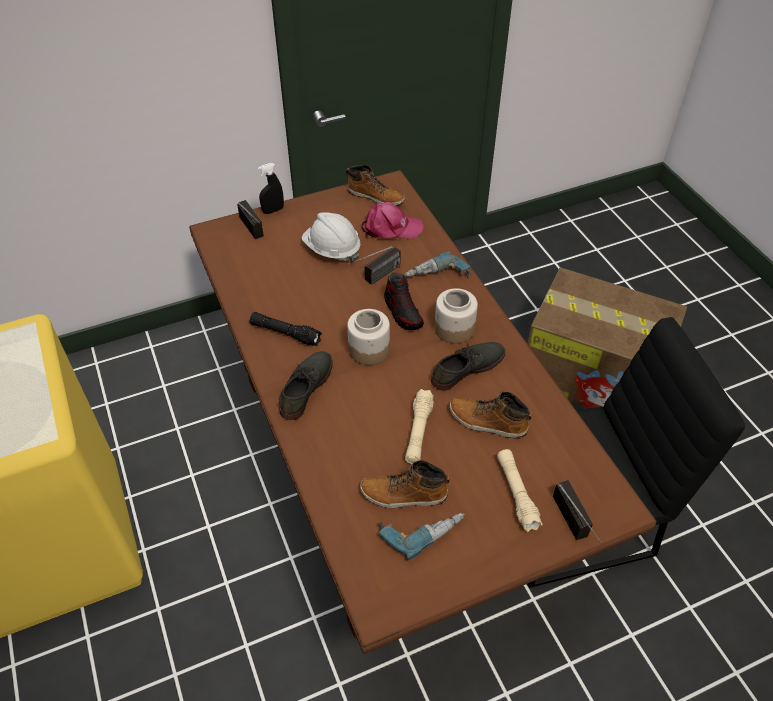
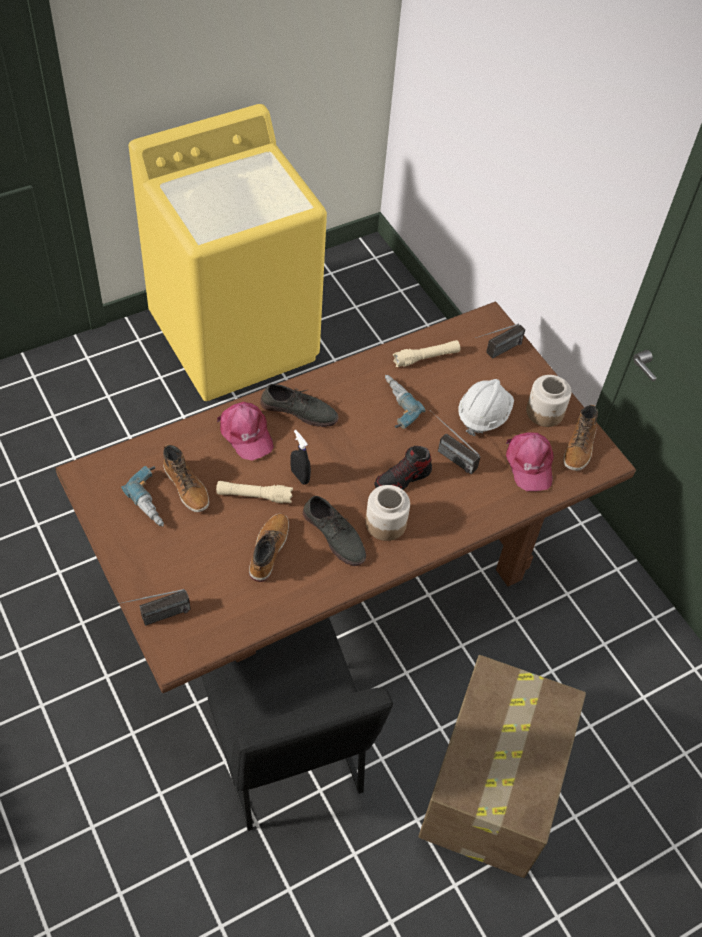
camera: 80 degrees right, 5 degrees up
black flashlight [250,312,322,346] -> none
black spray bottle [258,163,284,214] -> black spray bottle moved to [290,430,311,485]
jar [347,309,390,365] -> jar moved to [526,375,571,427]
boot [360,460,450,508] -> boot turned 150 degrees clockwise [163,444,209,512]
power drill [405,251,471,277] -> power drill moved to [385,375,425,429]
beige flashlight [497,449,543,532] -> beige flashlight moved to [393,340,460,367]
none -> pink cap [217,402,274,461]

